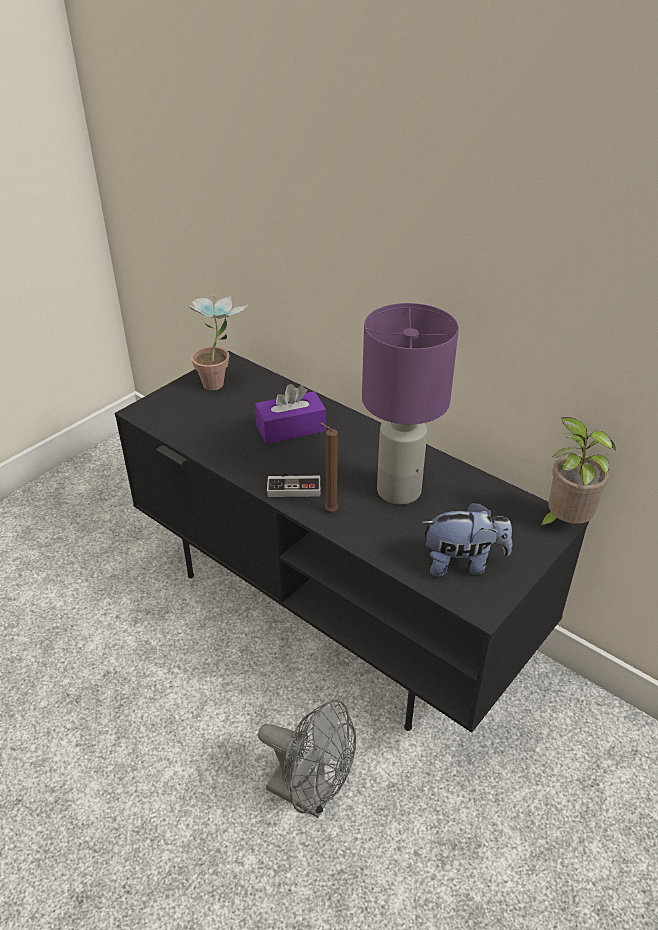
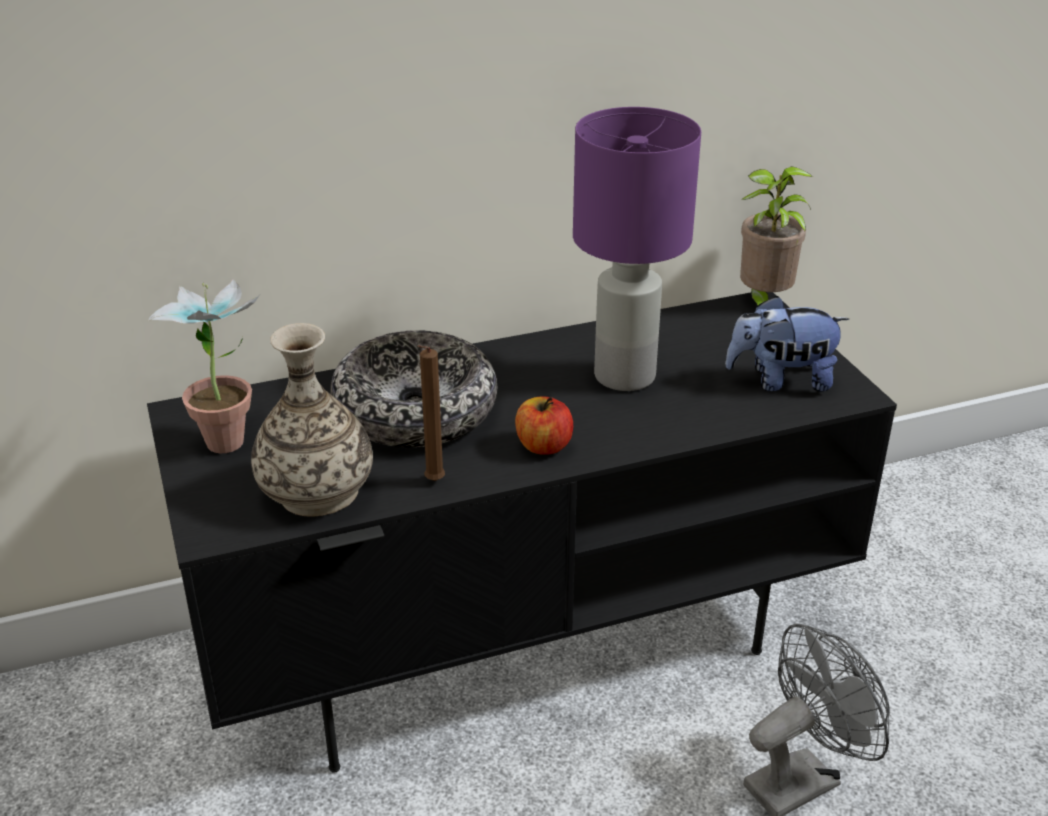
camera: 60 degrees left, 5 degrees down
purple tissue box [255,384,326,444] -> bowl [330,330,497,447]
game controller [267,471,321,497] -> apple [515,396,573,455]
brown candle [319,422,338,511] -> brown candle moved to [417,345,445,481]
plush toy [421,502,512,577] -> plush toy turned 120 degrees counterclockwise [725,295,849,391]
none -> vase [251,323,373,517]

